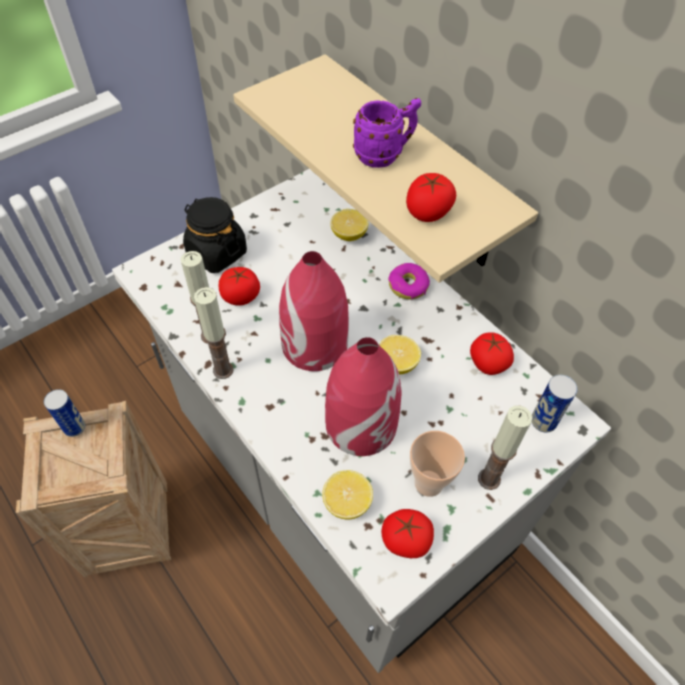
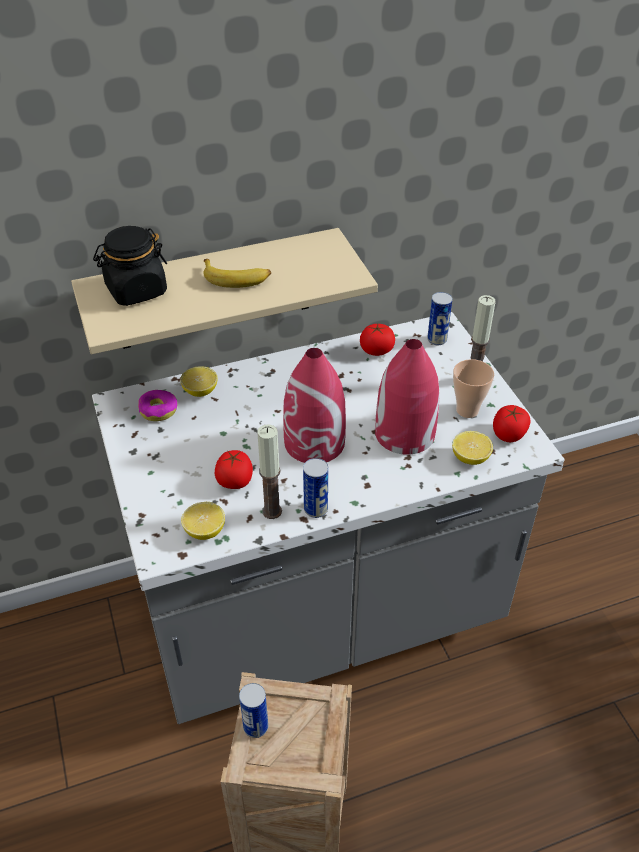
camera: 70 degrees left, 10 degrees down
black jar [183,197,247,273] -> black jar moved to [93,226,167,306]
candle [194,287,234,379] -> can [303,458,328,518]
purple mug [353,98,421,168] -> banana [203,259,271,288]
lemon [379,335,421,375] -> lemon moved to [181,502,225,540]
donut [388,263,430,299] -> donut moved to [138,390,177,421]
tomato [406,173,456,222] -> none

